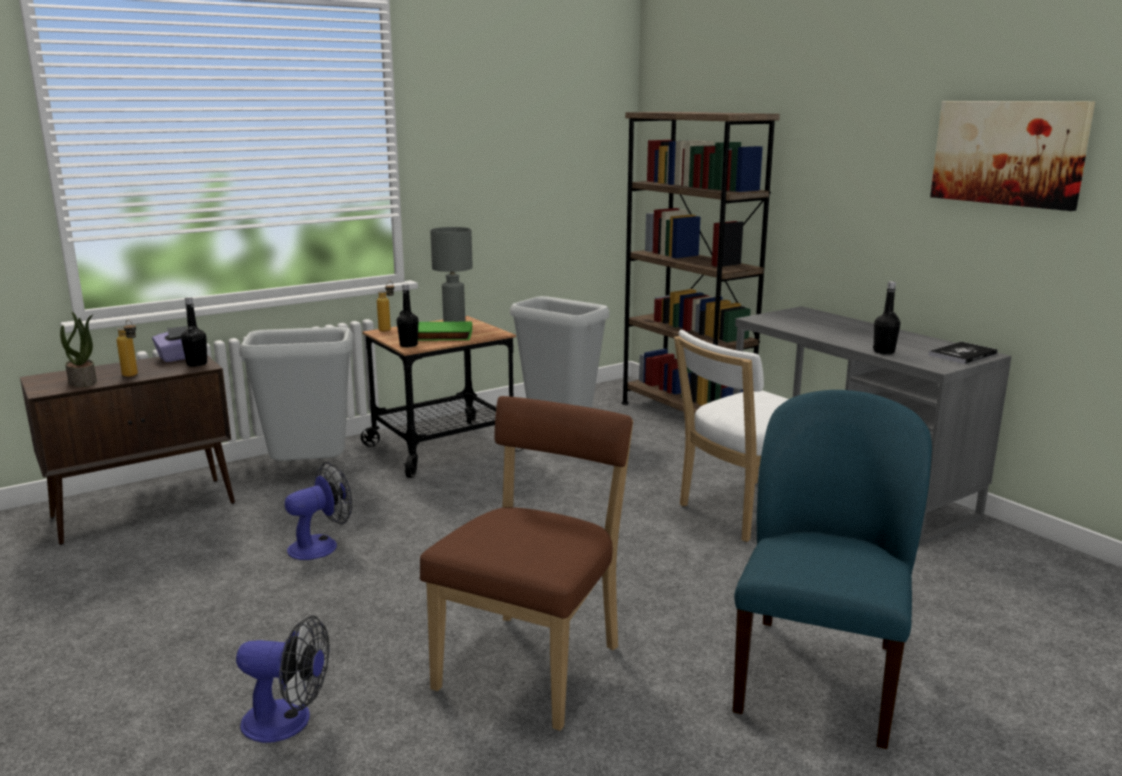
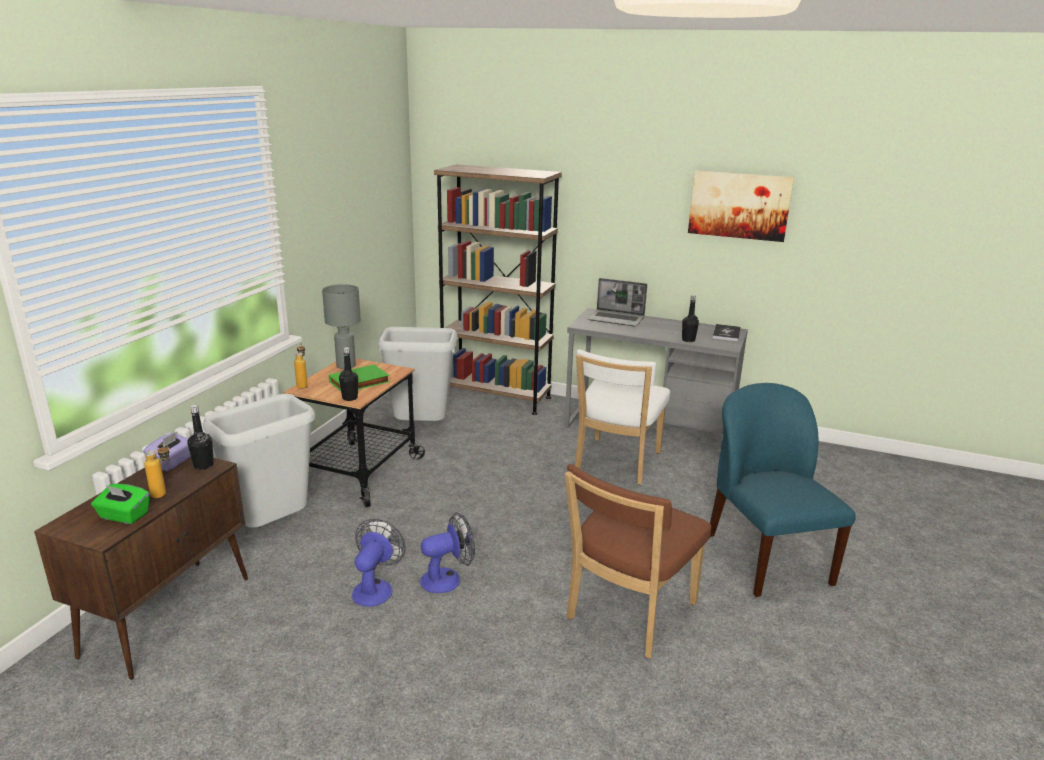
camera: 35 degrees left, 5 degrees up
potted plant [60,312,97,387] -> green tissue box [91,483,150,524]
fan [236,615,329,743] -> fan moved to [420,512,475,593]
brown chair [420,396,633,731] -> brown chair turned 135 degrees counterclockwise [565,464,711,658]
none -> laptop [588,278,647,326]

